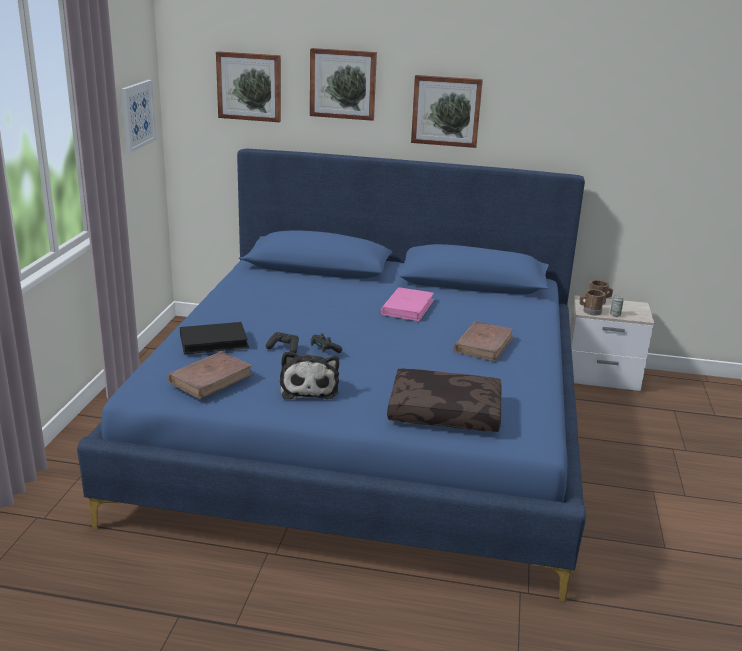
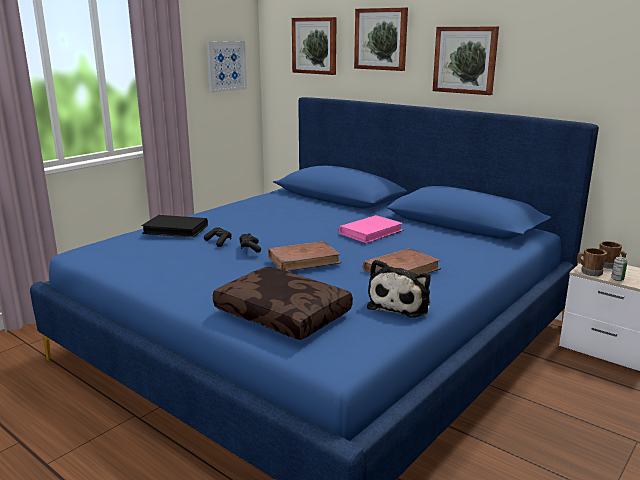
camera: 30 degrees right, 5 degrees down
brown book [168,351,254,399] -> brown book moved to [268,241,341,271]
plush toy [280,351,339,399] -> plush toy moved to [367,259,431,318]

